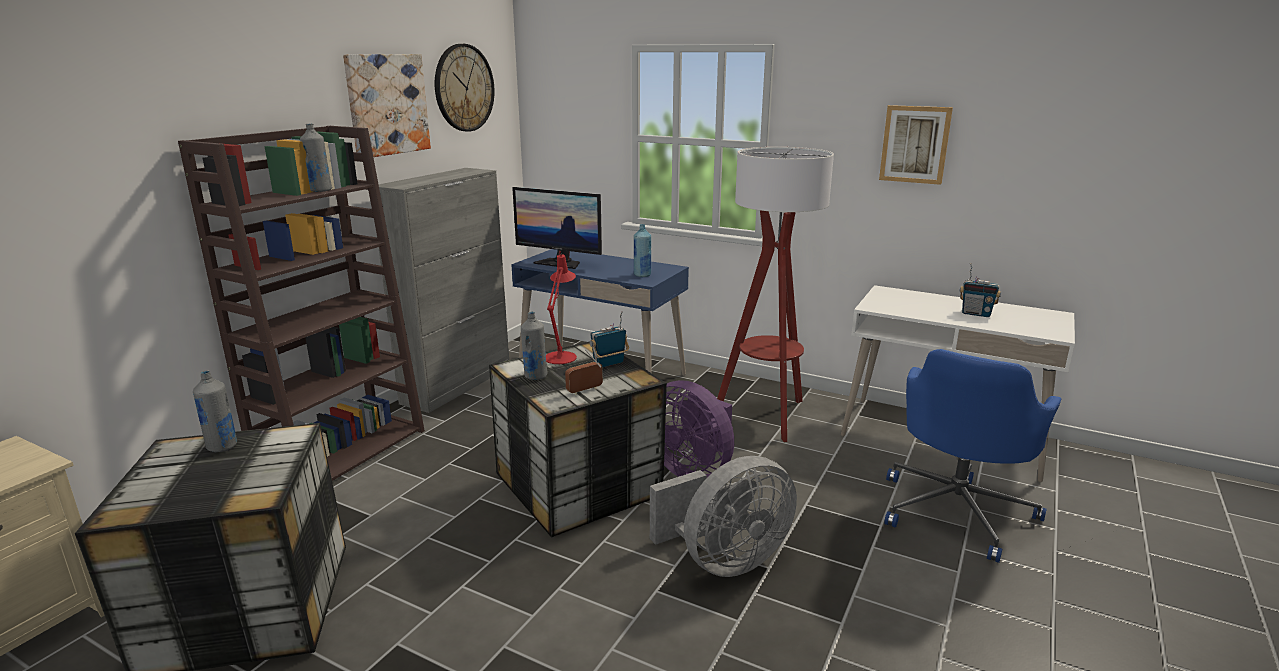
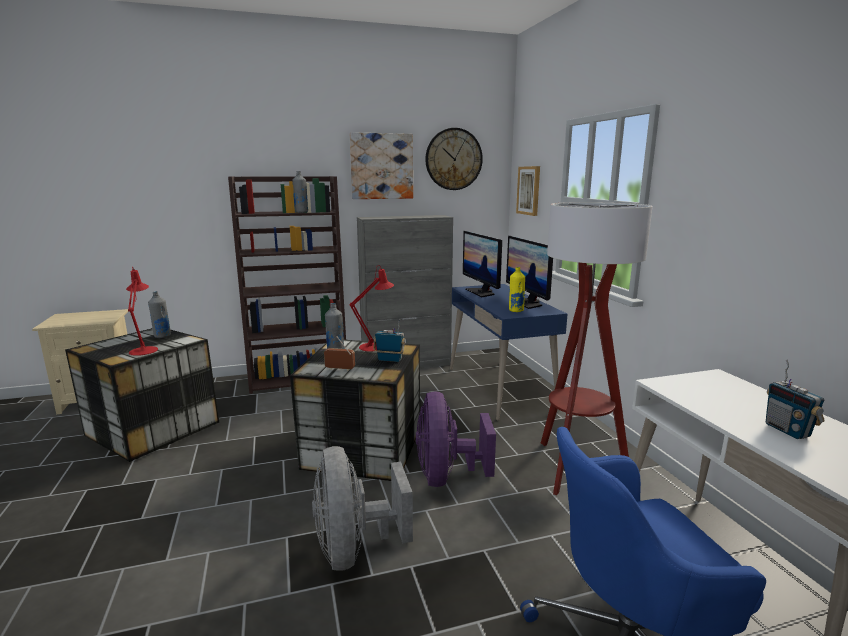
camera: 45 degrees right, 5 degrees down
blue bottle [634,224,651,277] -> yellow bottle [509,267,525,312]
grey fan [650,456,797,577] -> grey fan turned 60 degrees clockwise [312,446,413,571]
picture [879,105,953,185] -> picture moved to [516,166,540,216]
none -> red table lamp [126,266,158,356]
none -> monitor [506,236,553,309]

